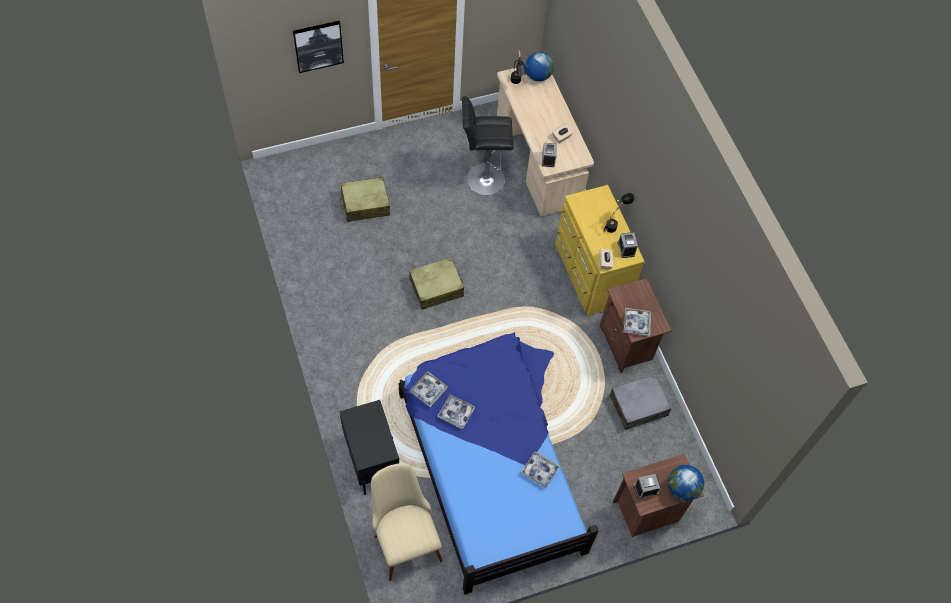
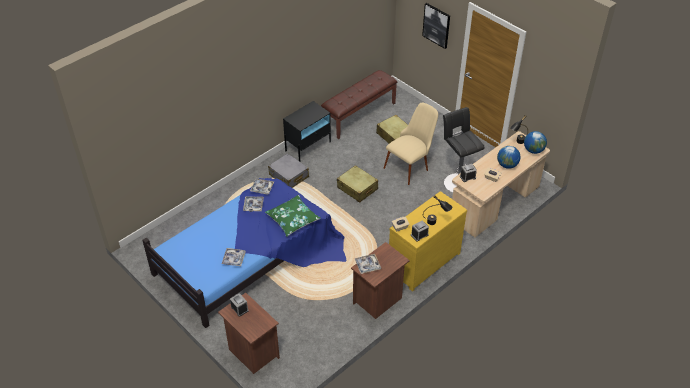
camera: 70 degrees right, 15 degrees down
black nightstand [340,400,399,495] -> black nightstand moved to [283,101,331,162]
beige chair [371,463,443,581] -> beige chair moved to [384,103,438,185]
grey suitcase [610,374,671,430] -> grey suitcase moved to [268,153,309,188]
globe [668,465,704,501] -> globe moved to [497,146,521,169]
none -> green pillow [265,195,321,237]
none -> brown bench [321,70,397,139]

